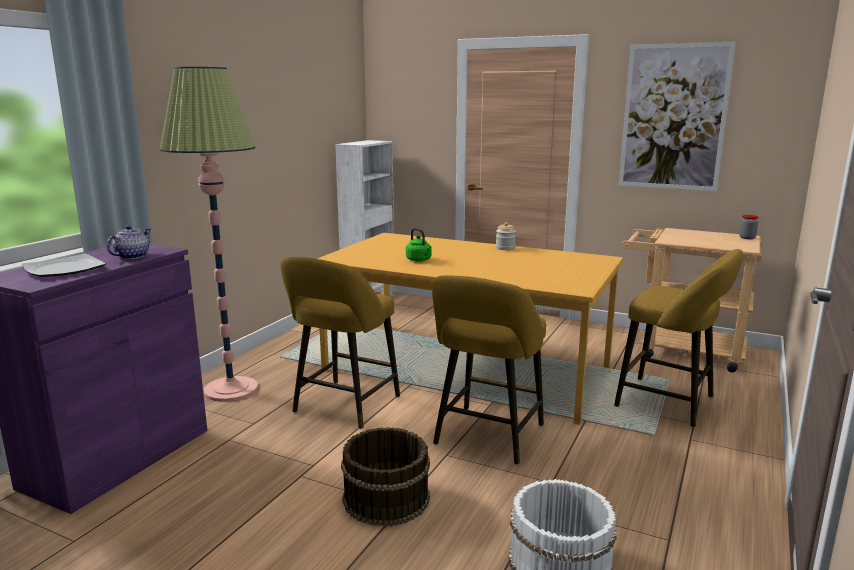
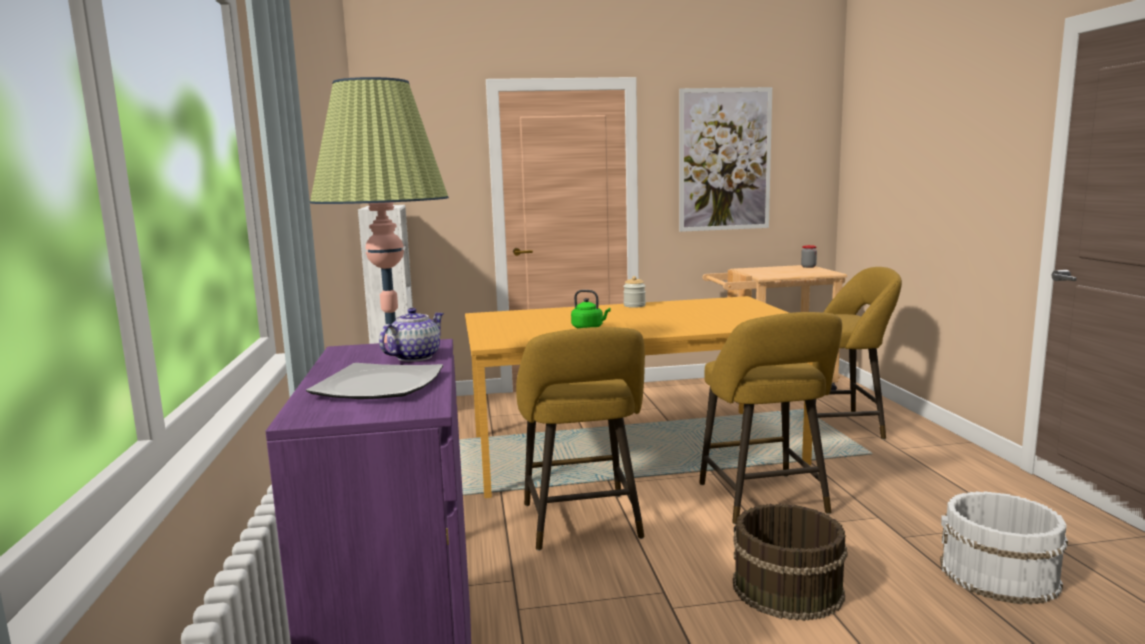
camera: 35 degrees left, 5 degrees down
teapot [107,225,152,259] -> teapot turned 45 degrees clockwise [379,308,444,362]

